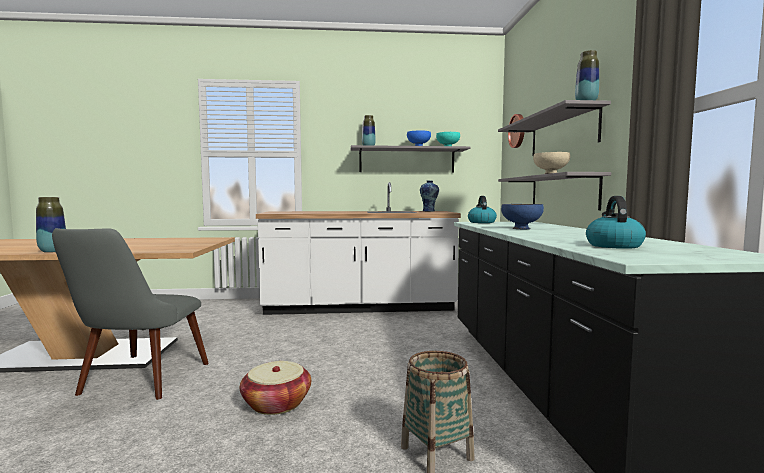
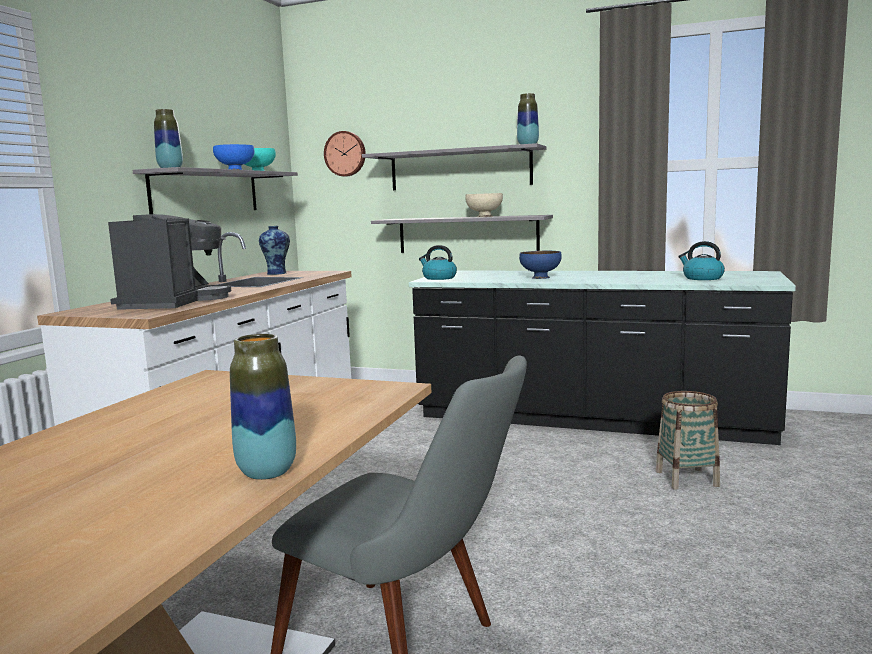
camera: 65 degrees left, 5 degrees up
basket [240,361,311,415] -> none
none -> coffee machine [108,214,231,310]

